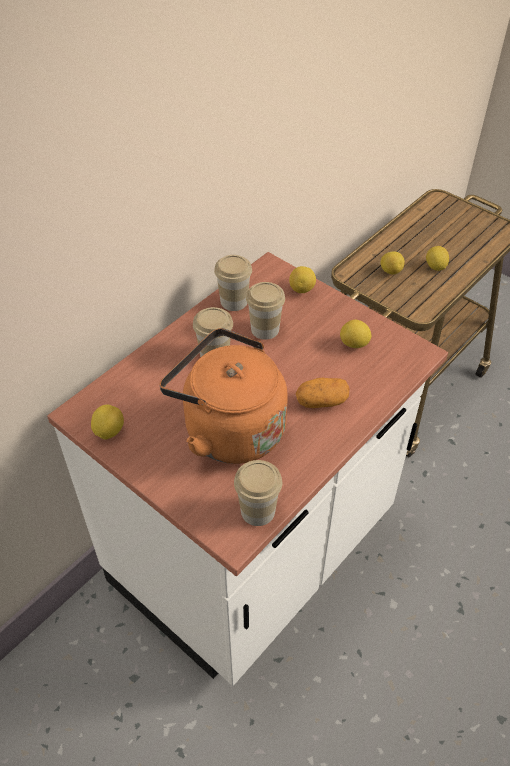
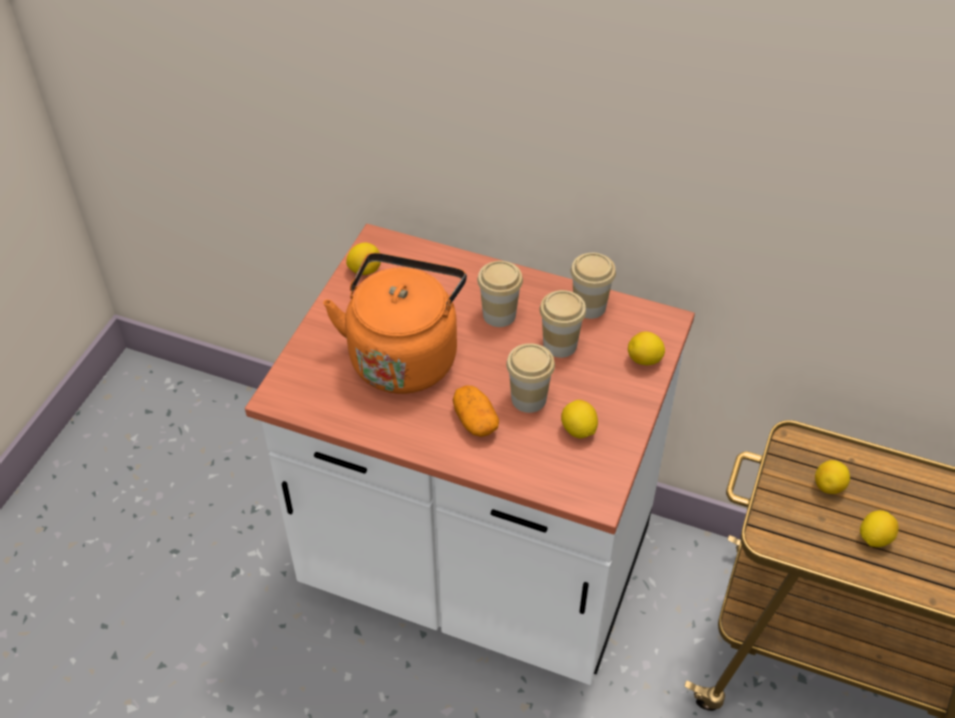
camera: 70 degrees right, 0 degrees up
cup [234,460,282,526] -> cup moved to [506,343,555,413]

